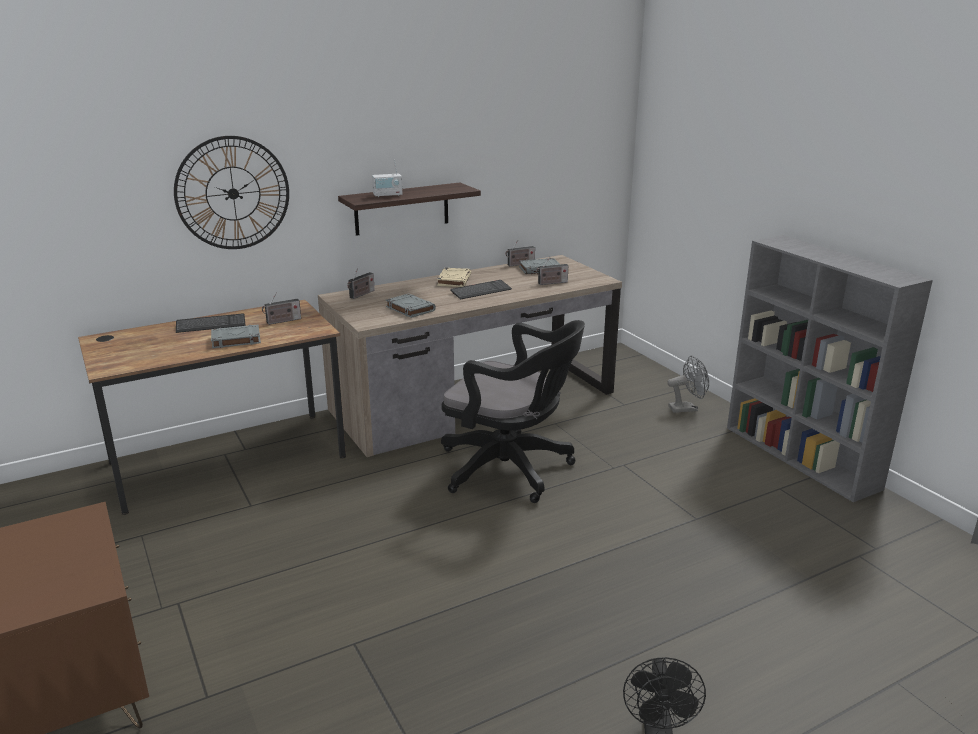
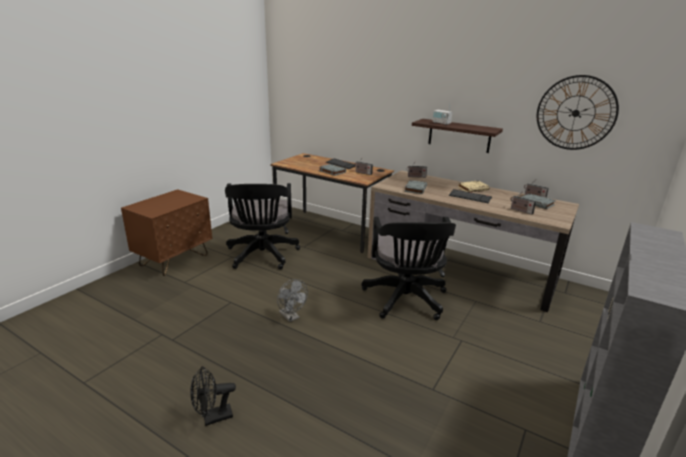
camera: 60 degrees right, 0 degrees up
wall clock [174,136,289,249] -> wall clock moved to [537,75,619,150]
grey fan [667,356,709,413] -> grey fan moved to [277,279,308,322]
none -> black office chair [225,183,300,270]

